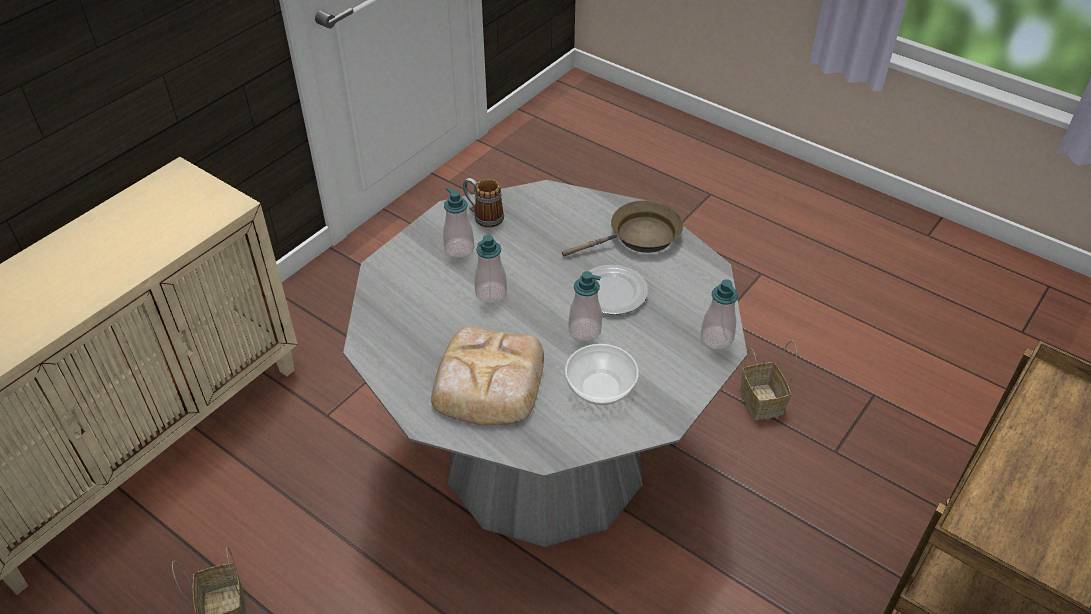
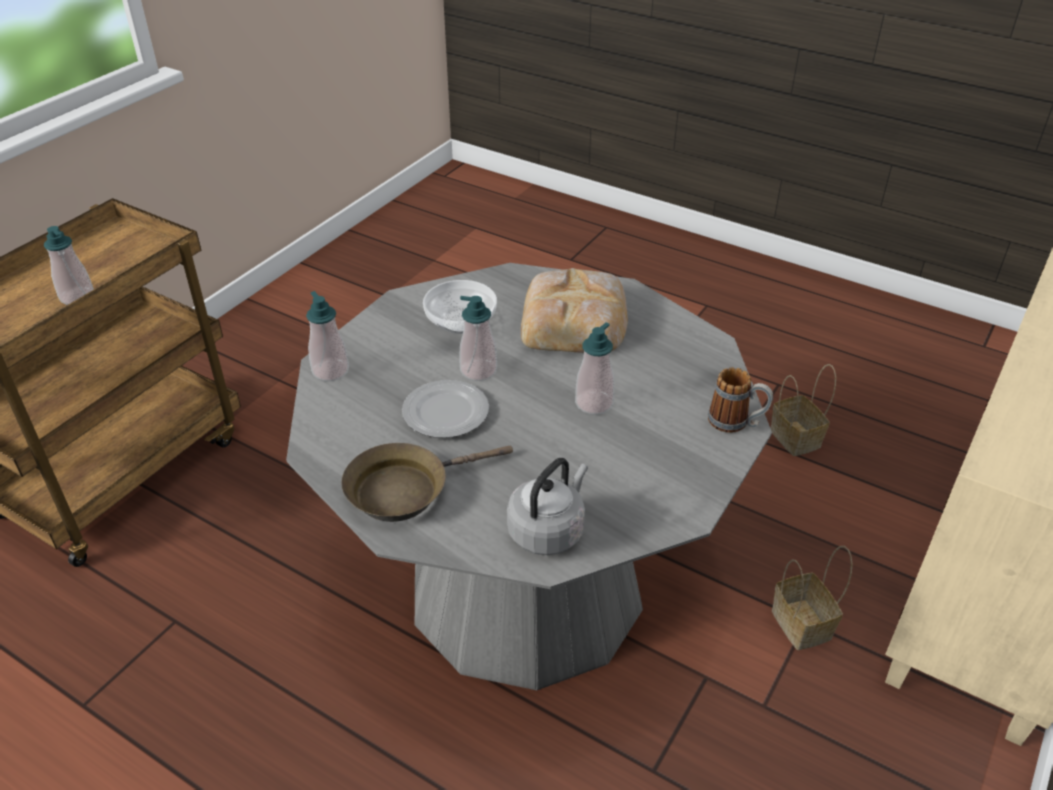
camera: 175 degrees right, 5 degrees down
soap dispenser [443,187,474,258] -> soap dispenser moved to [44,226,94,305]
mug [463,178,504,228] -> mug moved to [708,367,773,433]
basket [740,340,797,420] -> basket moved to [772,546,852,650]
none -> grey kettle [507,458,588,555]

